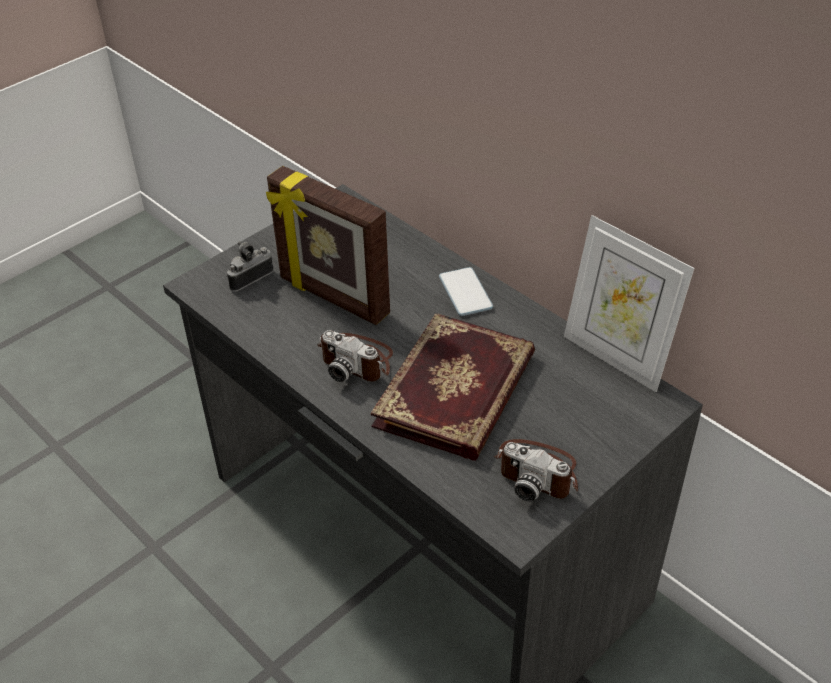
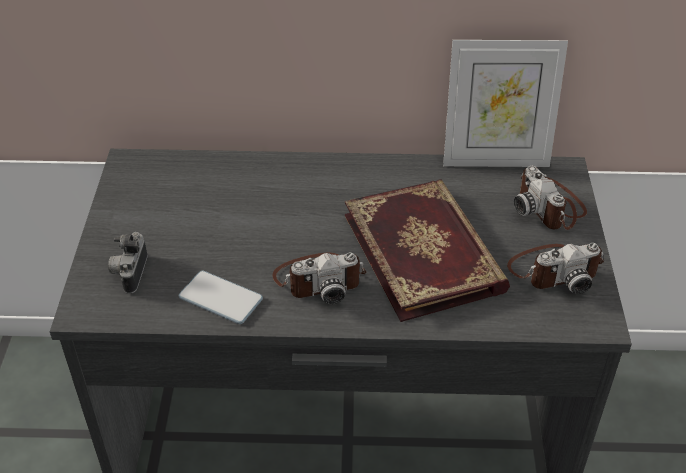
camera: 45 degrees left, 0 degrees up
picture frame [266,166,390,325] -> none
phone [439,267,493,316] -> phone moved to [179,271,263,324]
none -> camera [514,166,587,230]

